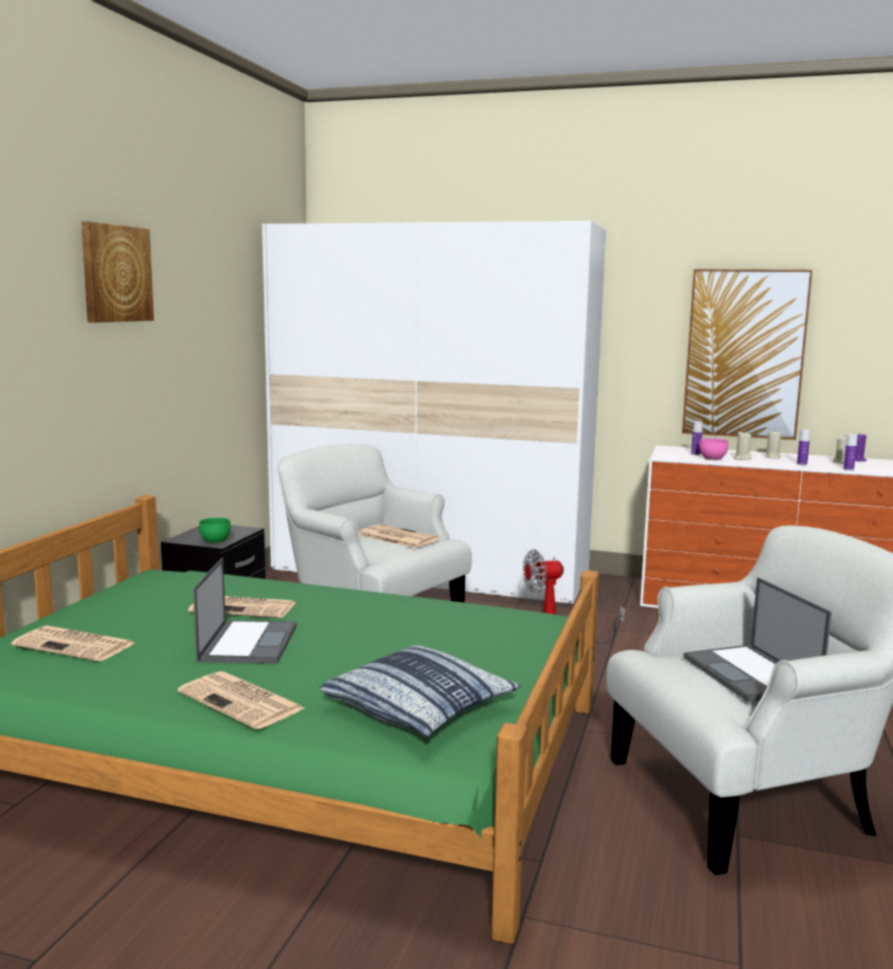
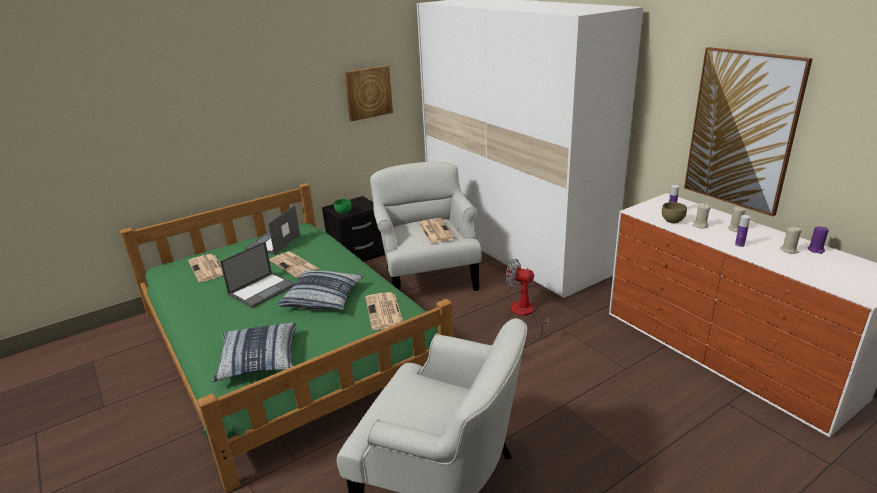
camera: 40 degrees right, 15 degrees up
picture [81,221,154,323] -> picture moved to [344,65,393,121]
newspaper [178,671,306,730] -> newspaper moved to [365,292,403,330]
laptop [683,577,832,702] -> laptop moved to [245,205,300,255]
pink bowl [699,438,728,460] -> brown bowl [662,202,687,223]
bottle [843,434,858,471] -> none
none -> pillow [278,270,364,310]

